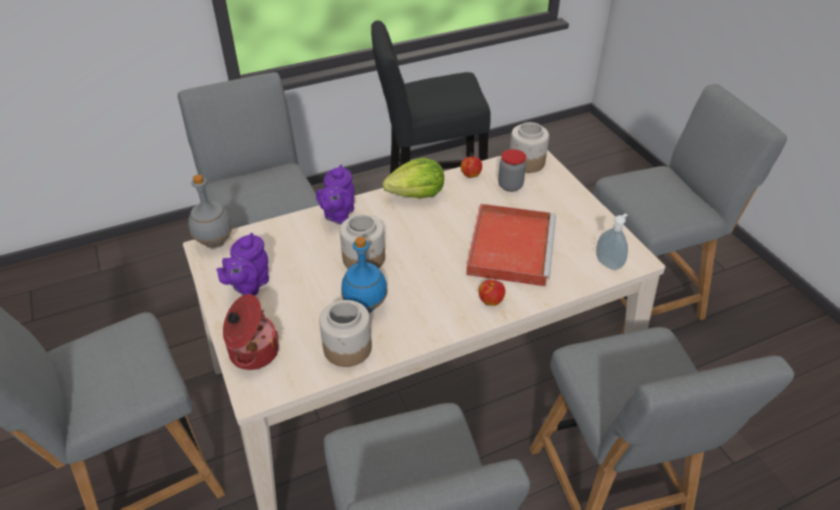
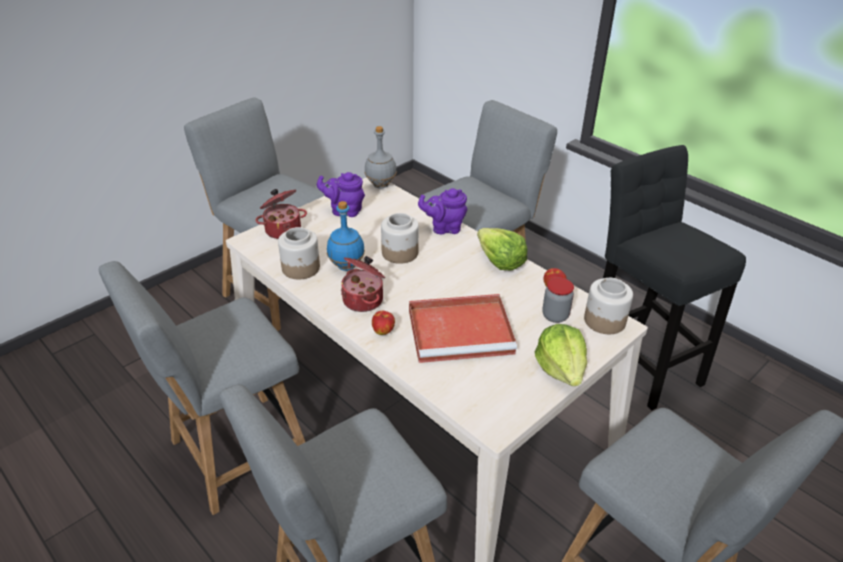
camera: 70 degrees right, 5 degrees down
soap dispenser [596,213,628,270] -> none
none -> cooking pot [341,256,385,312]
none -> lettuce [535,324,587,386]

